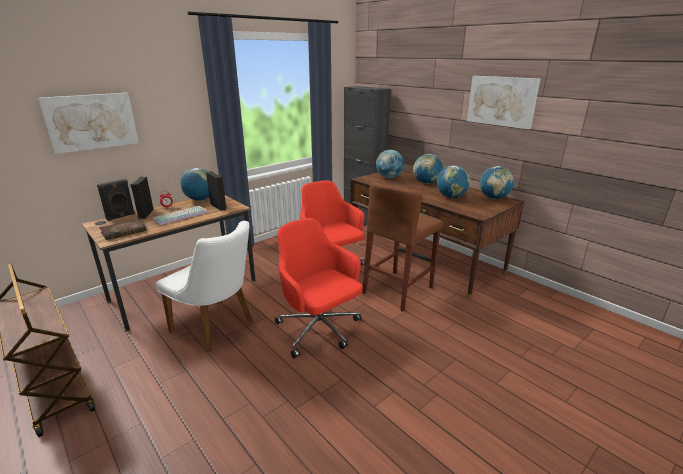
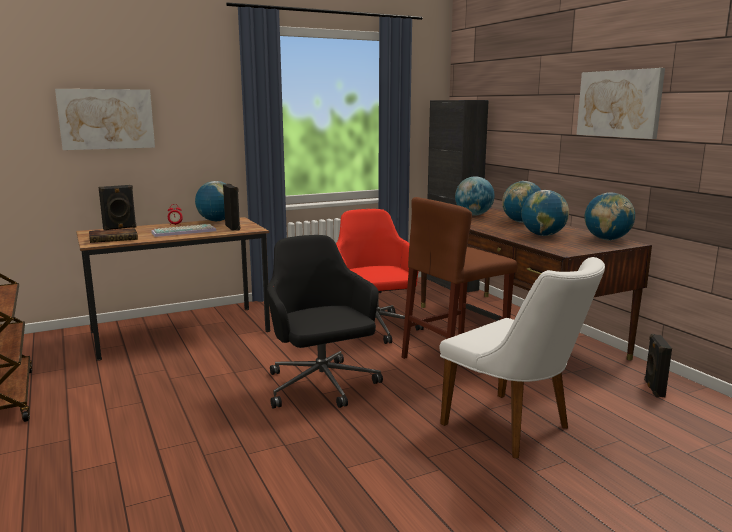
camera: 15 degrees right, 10 degrees down
black speaker [130,177,154,219] -> black speaker moved to [644,334,672,398]
white chair [155,221,253,351] -> white chair moved to [440,257,605,458]
red office chair [275,218,363,359] -> black office chair [267,235,383,408]

